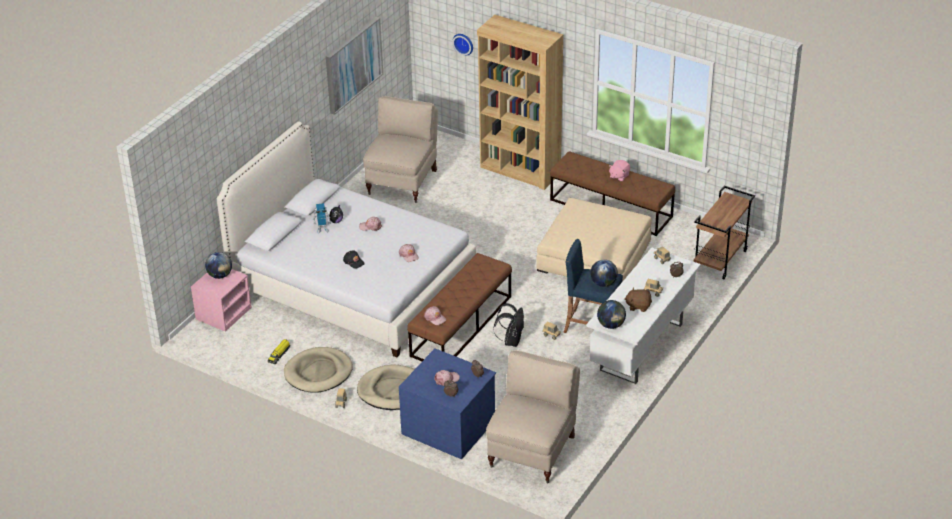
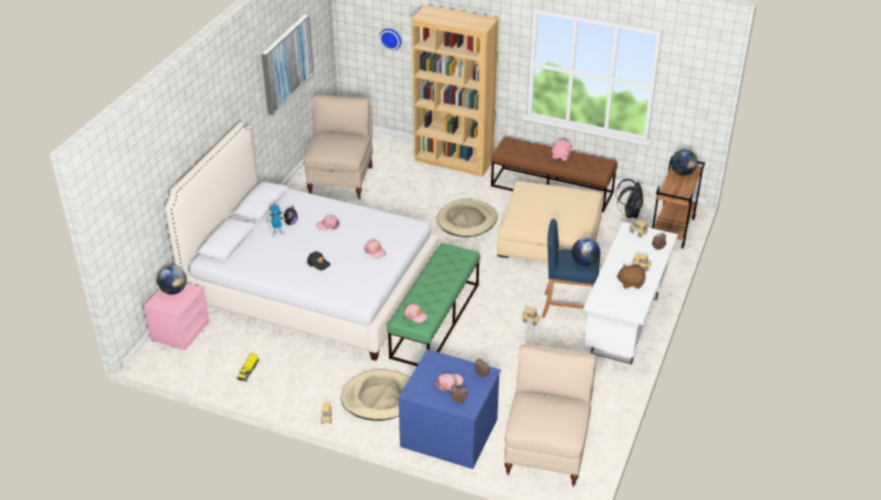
camera: 10 degrees left, 0 degrees up
beige dog bed [284,347,353,392] -> beige dog bed moved to [436,199,498,237]
brown bench [407,253,512,361] -> green bench [387,243,480,366]
black backpack [493,303,524,347] -> black backpack moved to [616,179,643,218]
globe [597,300,626,329] -> globe moved to [671,150,698,176]

